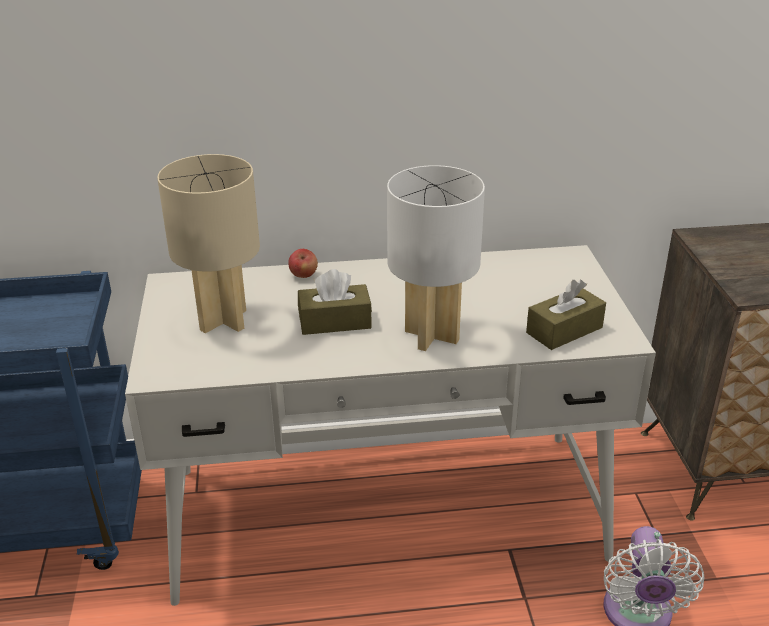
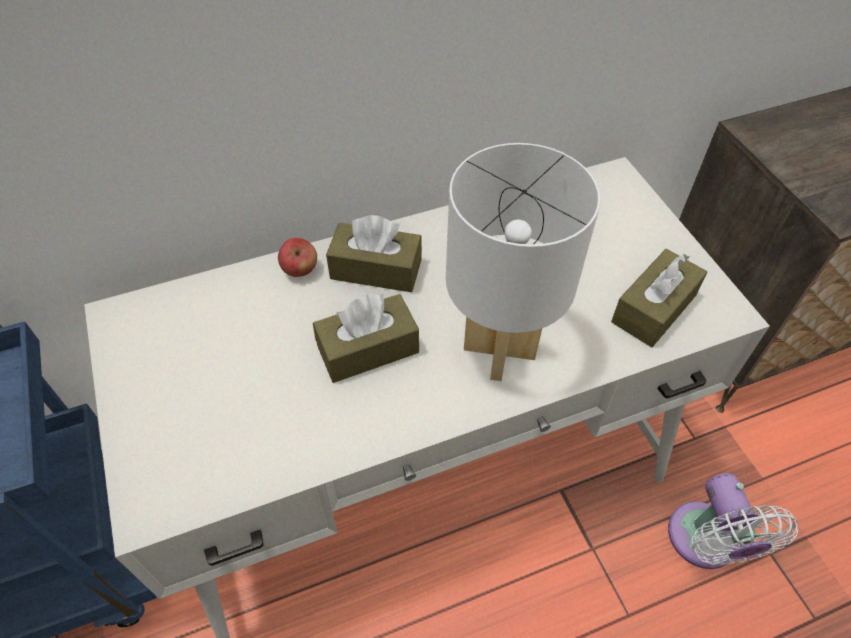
camera: 15 degrees left, 20 degrees up
beige table lamp [157,154,260,333] -> none
none -> brown tissue box [326,215,422,292]

